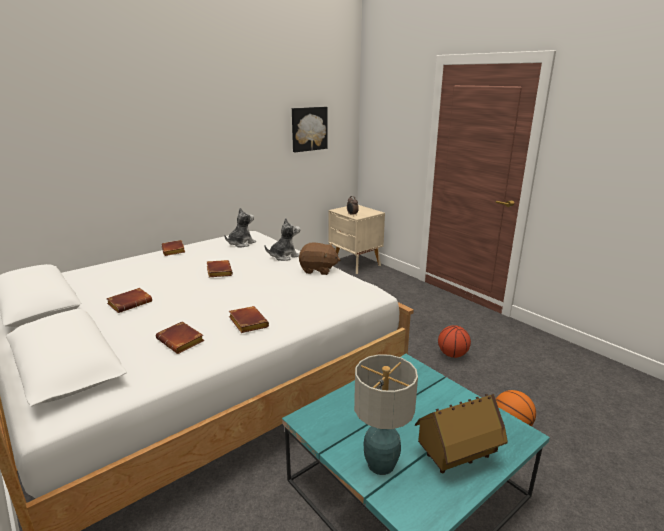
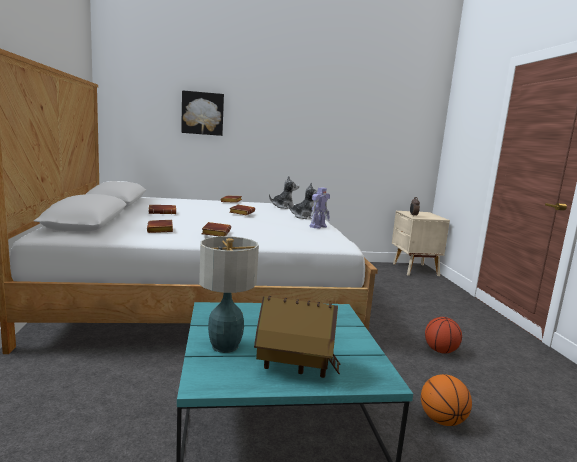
camera: 30 degrees right, 10 degrees down
picture [292,107,328,152] -> picture moved to [181,90,224,136]
brown plush toy [299,243,340,275] -> toy robot [310,188,330,229]

